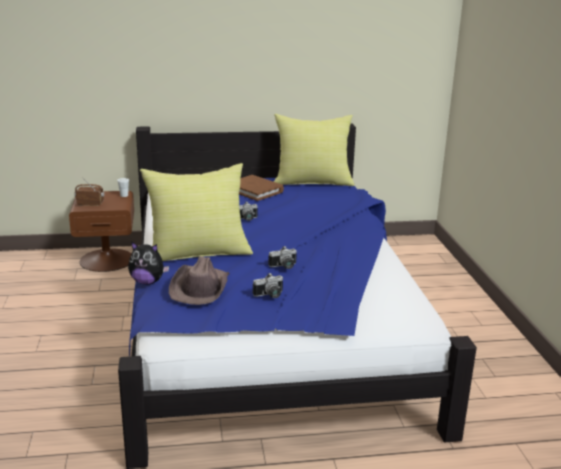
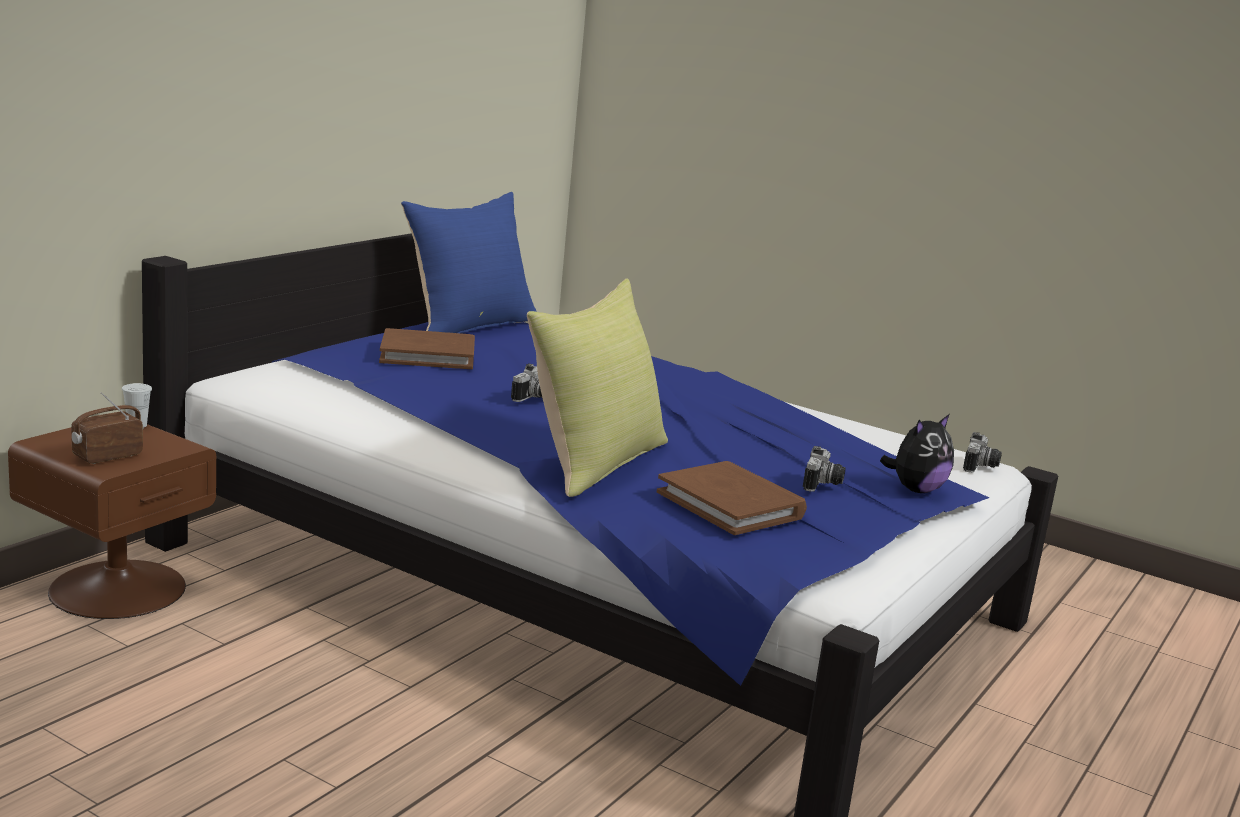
camera: 50 degrees left, 5 degrees down
plush toy [128,241,169,285] -> plush toy moved to [880,415,954,493]
brown hat [169,256,229,305] -> brown book [657,461,807,535]
camera [268,246,297,269] -> camera moved to [963,432,1002,473]
yellow pillow [274,114,354,186] -> blue pillow [401,192,537,333]

